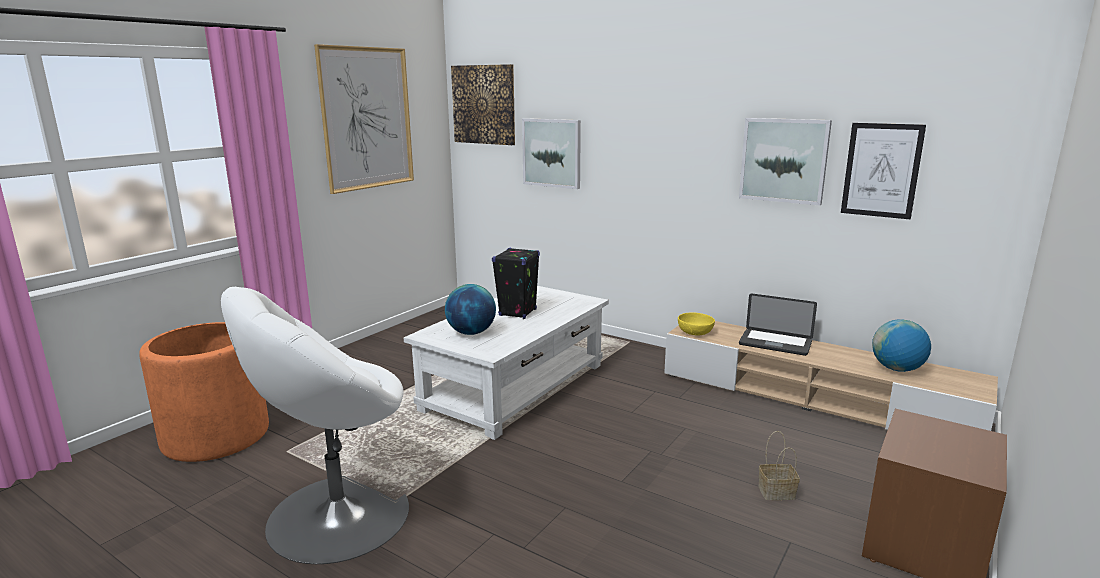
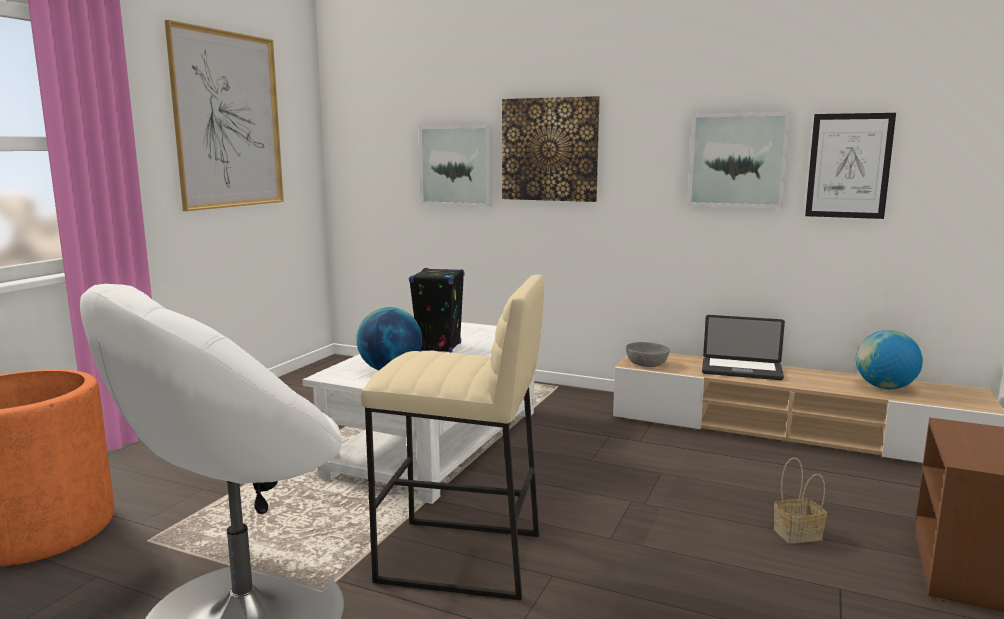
camera: 10 degrees left, 5 degrees down
picture [451,64,515,145] -> picture moved to [502,96,600,202]
yellow bowl [678,312,715,335] -> grey bowl [626,342,670,367]
none -> beige stool [360,275,544,600]

